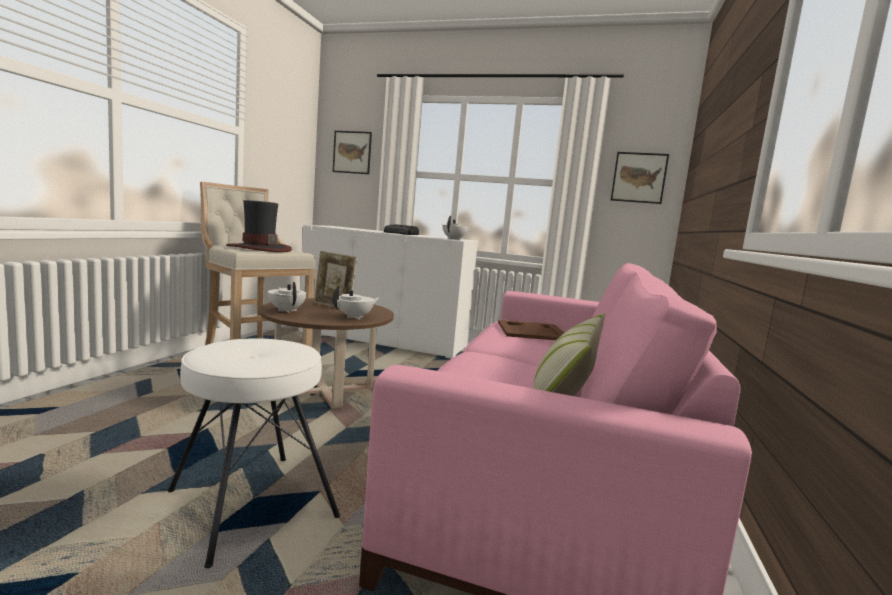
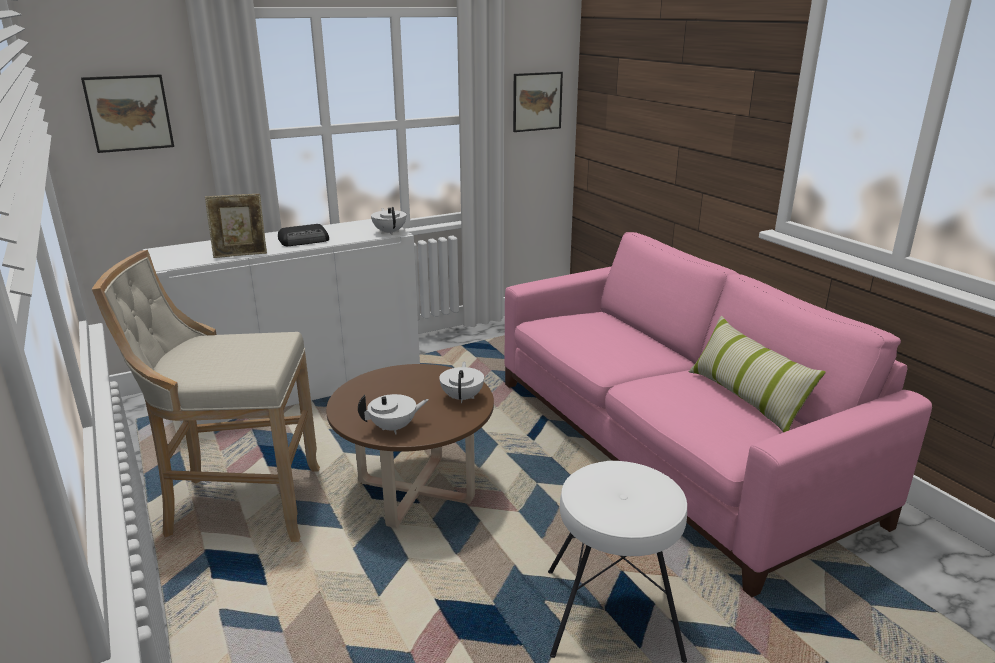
camera: 45 degrees left, 15 degrees up
hat [226,200,292,252] -> none
white teapot [268,282,307,313] -> white teapot turned 150 degrees clockwise [358,394,429,435]
picture frame [314,251,357,307] -> picture frame moved to [205,194,267,258]
brown tray [498,320,564,340] -> none

